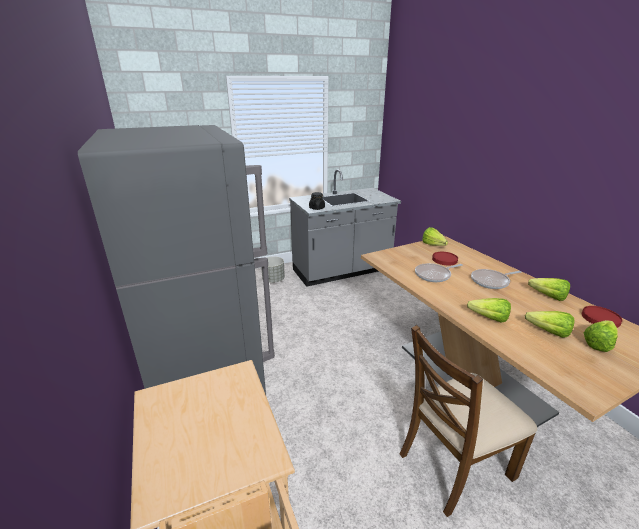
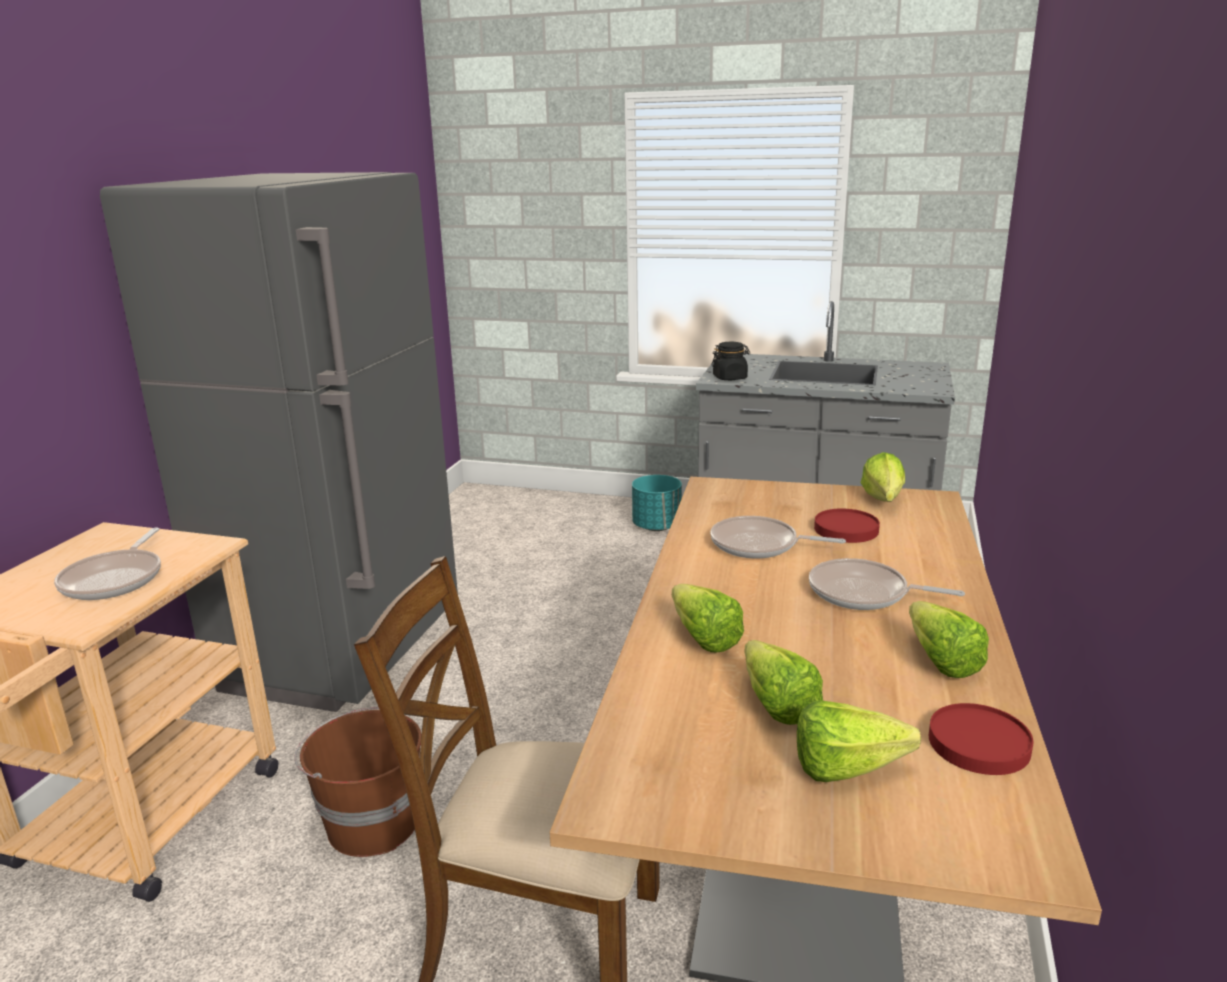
camera: 40 degrees right, 5 degrees down
grey planter [261,256,285,283] -> turquoise planter [632,475,682,531]
none -> frying pan [54,528,161,600]
none -> brown bucket [294,707,421,857]

